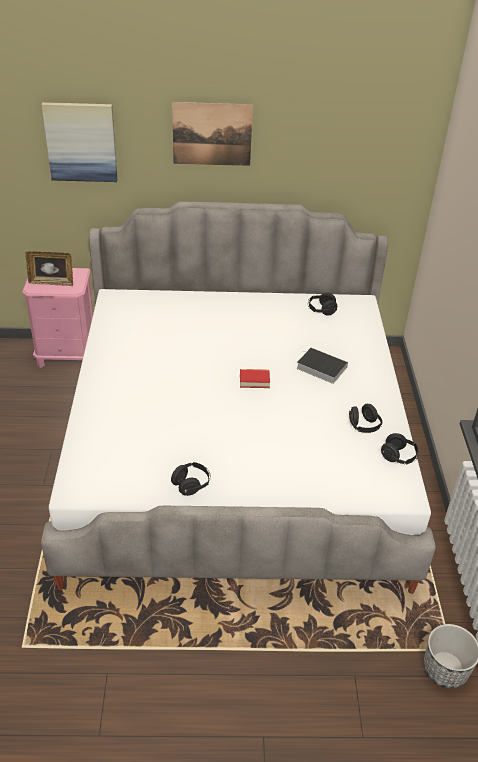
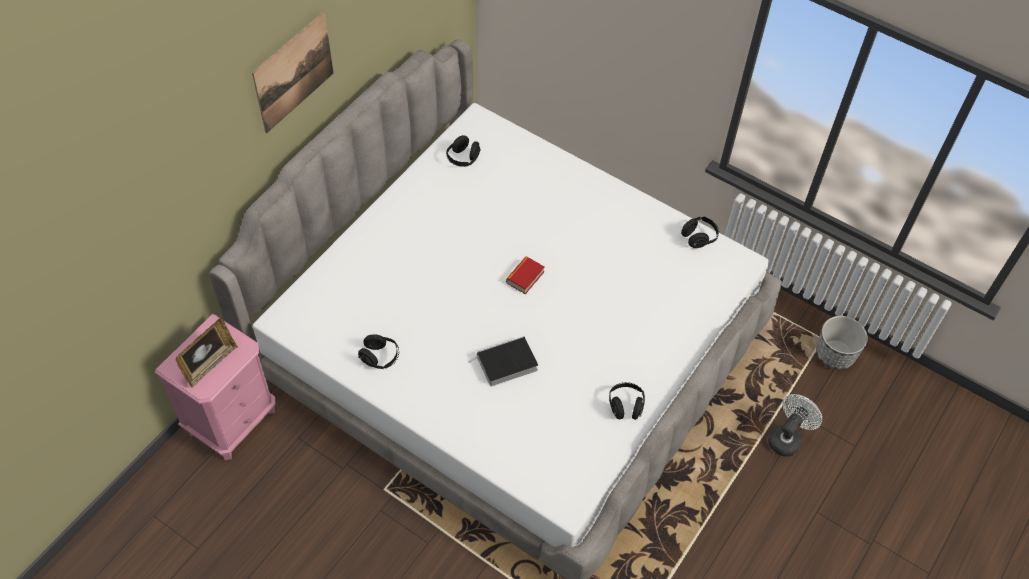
camera: 55 degrees left, 15 degrees up
picture [42,102,118,182] -> none
book [297,347,348,384] -> book moved to [469,336,538,386]
black headphones [349,404,383,433] -> black headphones moved to [358,334,399,369]
none -> white fan [768,394,822,457]

